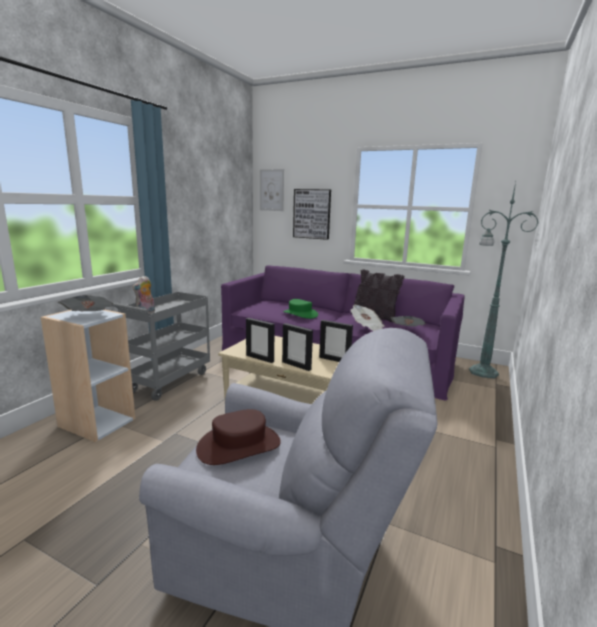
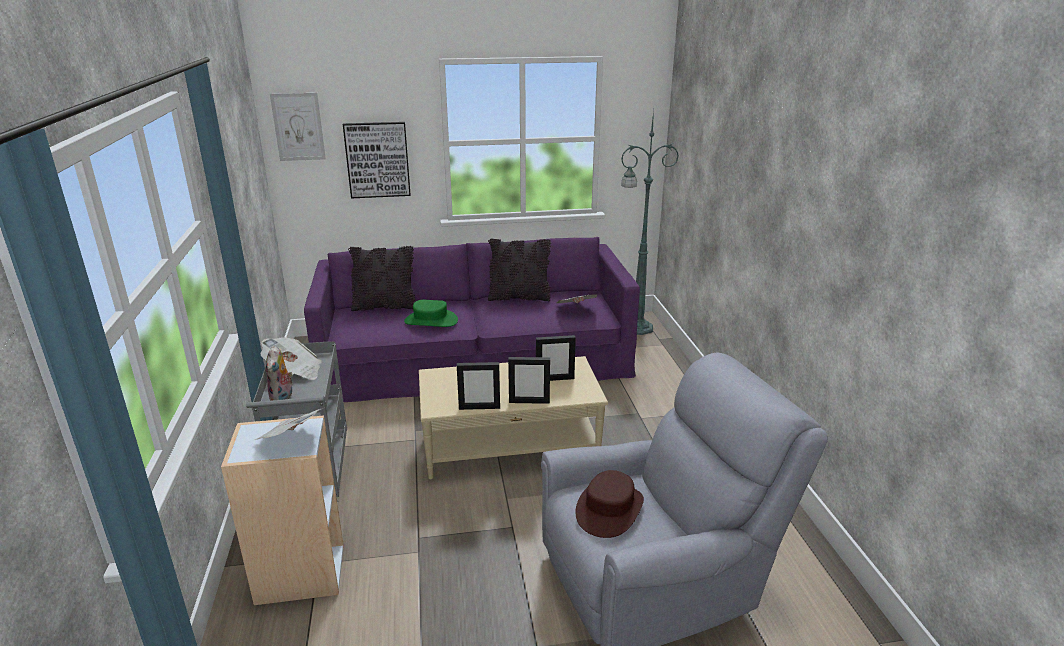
camera: 35 degrees left, 10 degrees up
newspaper [351,305,385,331] -> newspaper moved to [260,337,322,380]
none -> black pillow [348,246,415,311]

